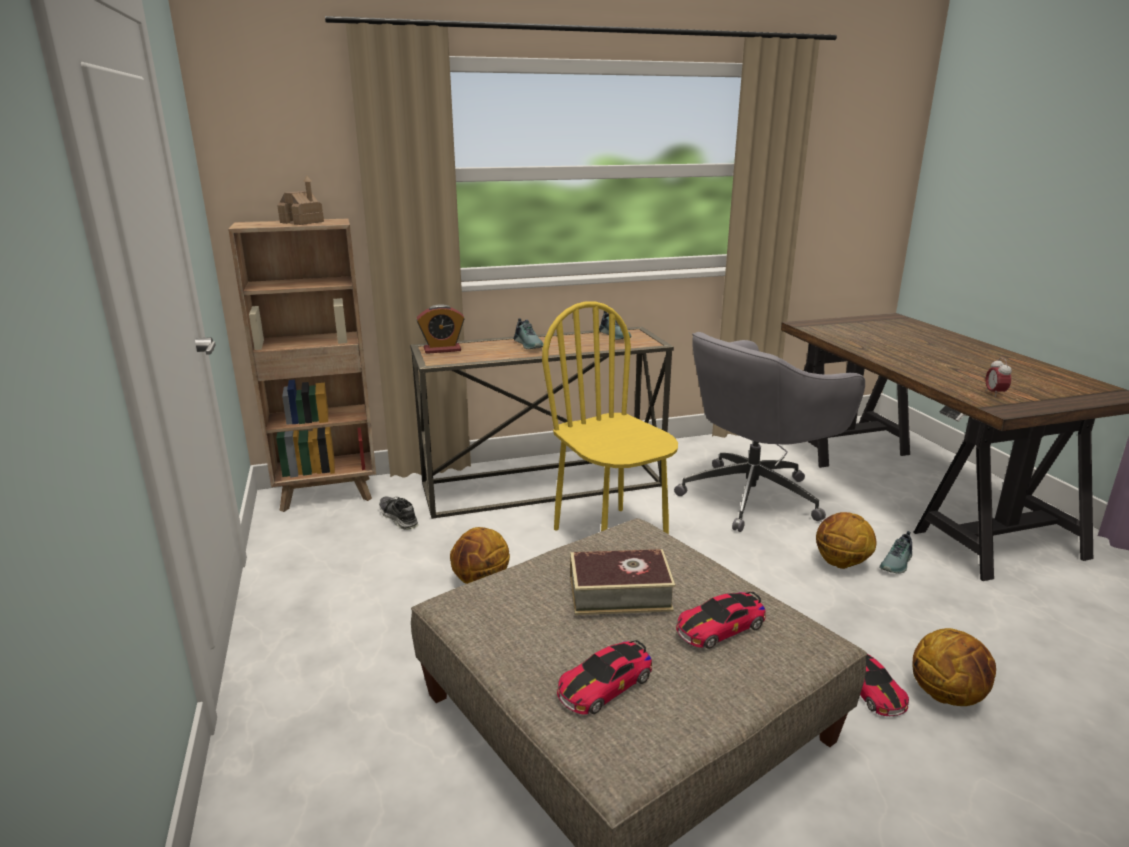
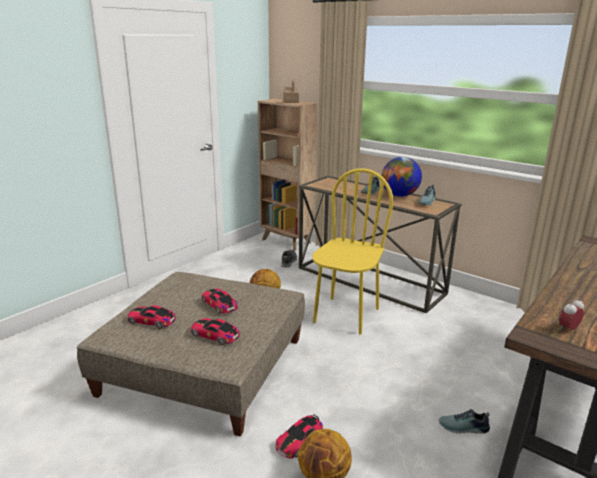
camera: 55 degrees right, 0 degrees up
alarm clock [416,304,464,354] -> none
book [570,549,675,615] -> toy car [202,288,238,314]
grey office chair [674,332,865,532] -> none
basketball [816,512,876,569] -> none
none -> globe [382,157,422,197]

